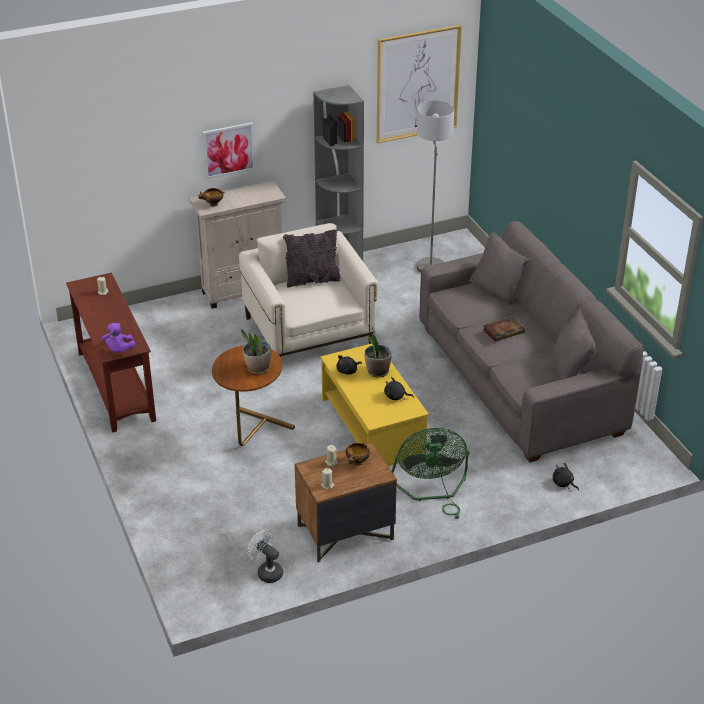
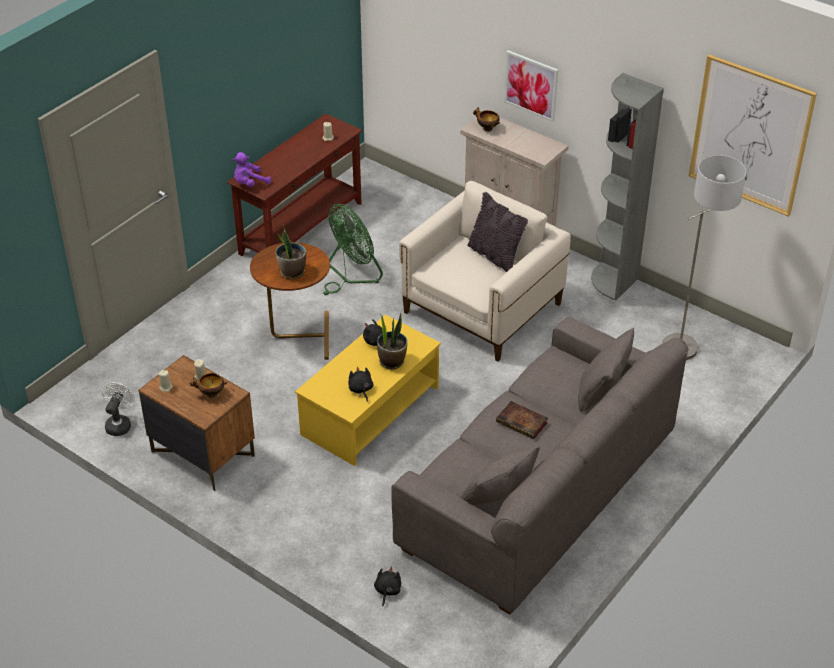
camera: 60 degrees right, 5 degrees up
green fan [392,428,470,519] -> green fan moved to [322,204,383,295]

